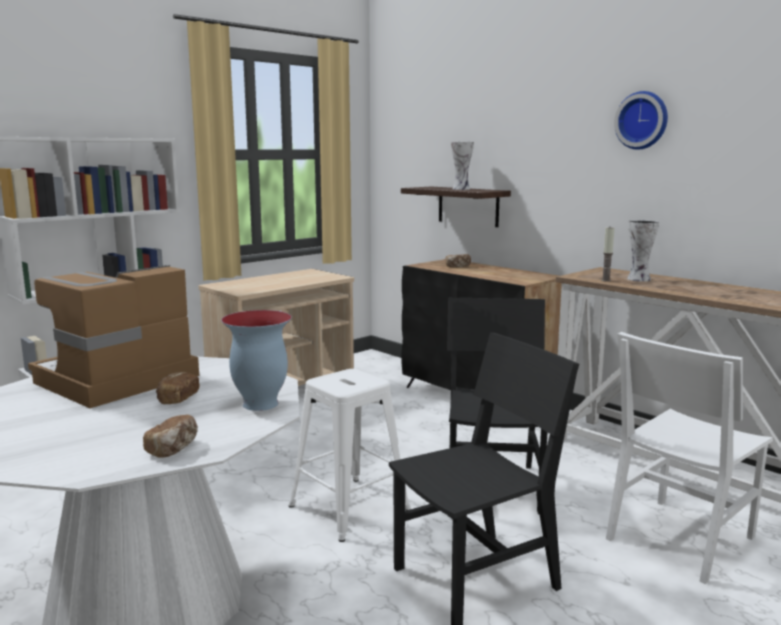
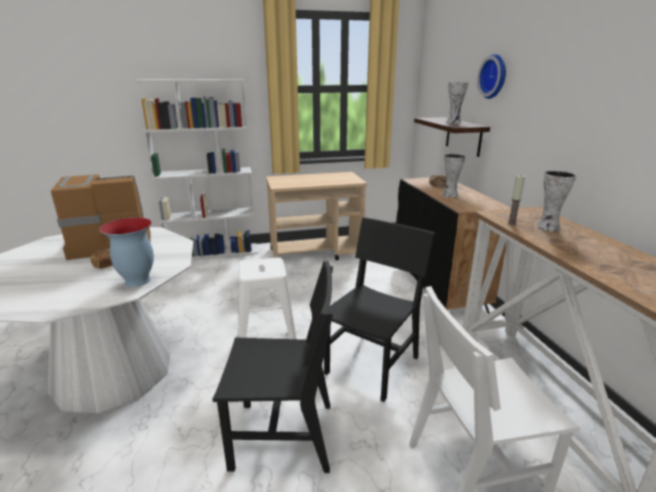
camera: 30 degrees right, 10 degrees up
bread [143,415,198,458] -> none
wall clock [614,91,668,150] -> wall clock moved to [477,54,506,99]
none -> vase [442,154,465,197]

